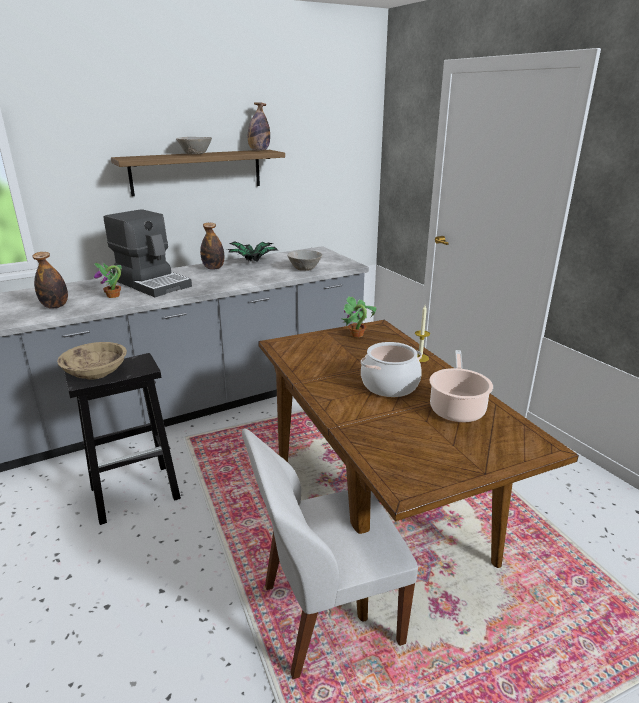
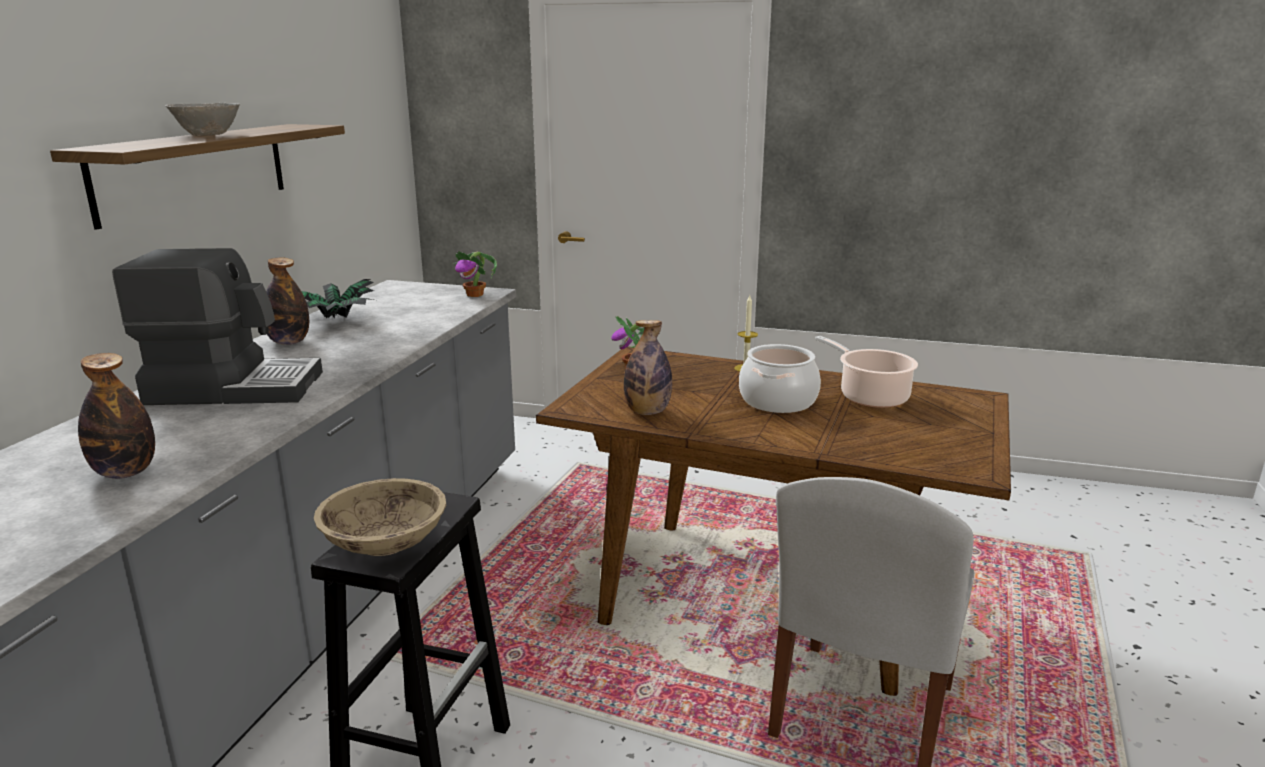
camera: 45 degrees left, 5 degrees down
potted plant [94,262,122,298] -> potted plant moved to [453,251,497,297]
bottle [248,102,270,151] -> bottle moved to [624,320,672,415]
grey bowl [287,250,322,271] -> none

